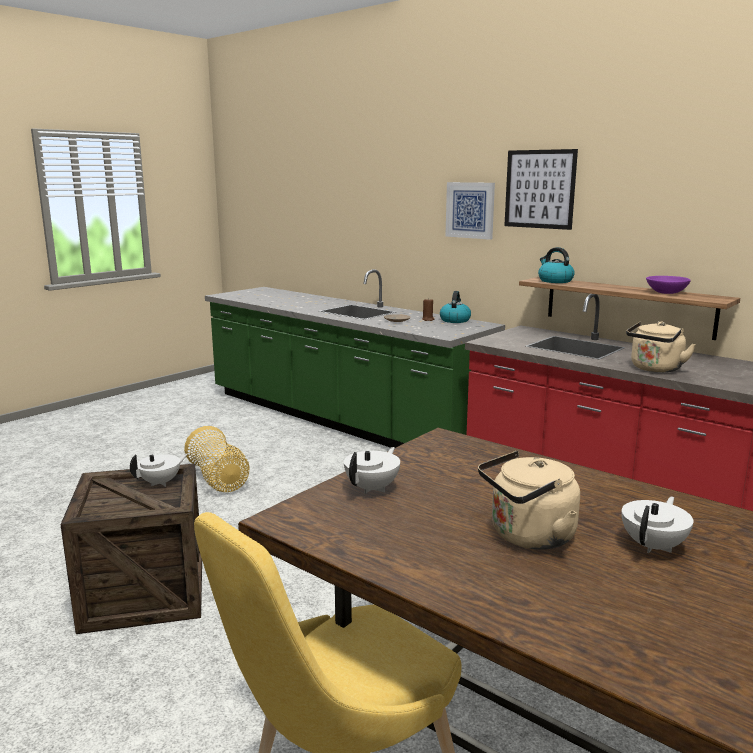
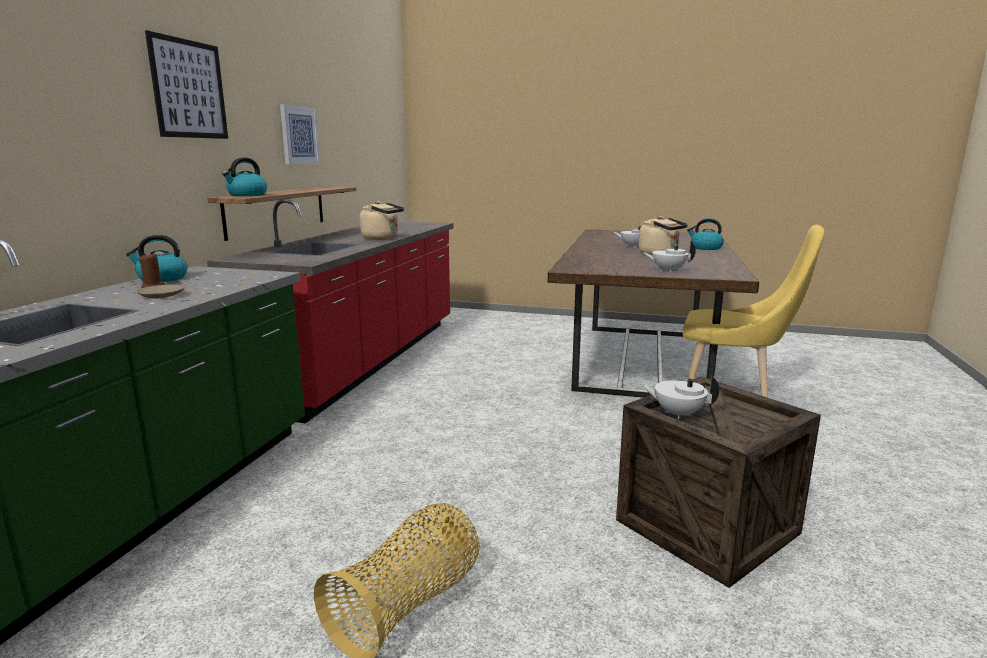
camera: 115 degrees left, 0 degrees up
picture [445,182,495,240] -> picture moved to [280,104,320,164]
purple bowl [646,276,691,294] -> none
none -> kettle [687,218,724,250]

